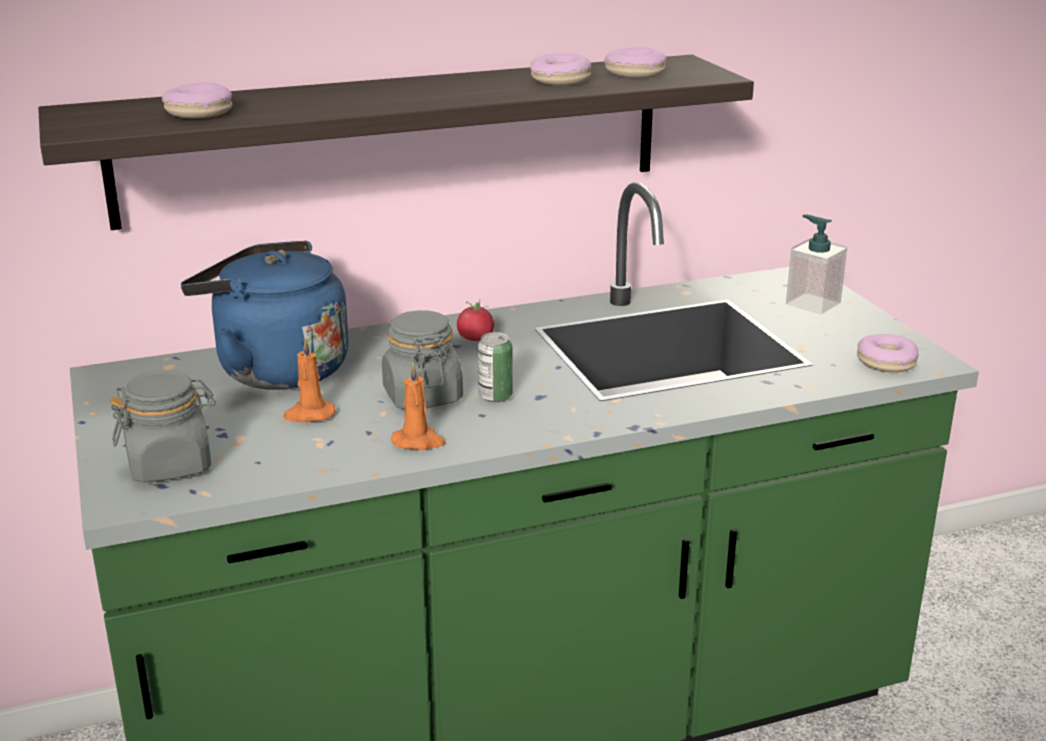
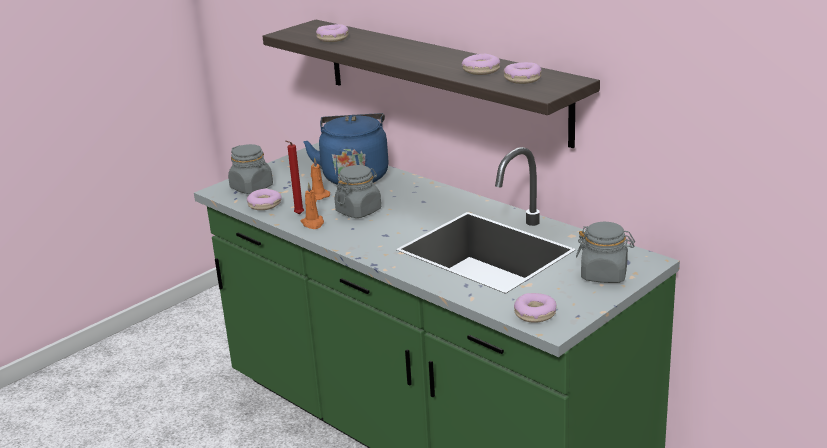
camera: 65 degrees right, 0 degrees up
tomato [457,299,494,341] -> none
can [478,332,513,402] -> none
soap dispenser [786,215,847,314] -> grey jar [576,222,635,283]
none -> donut [247,189,281,210]
none -> red candle [286,141,304,215]

